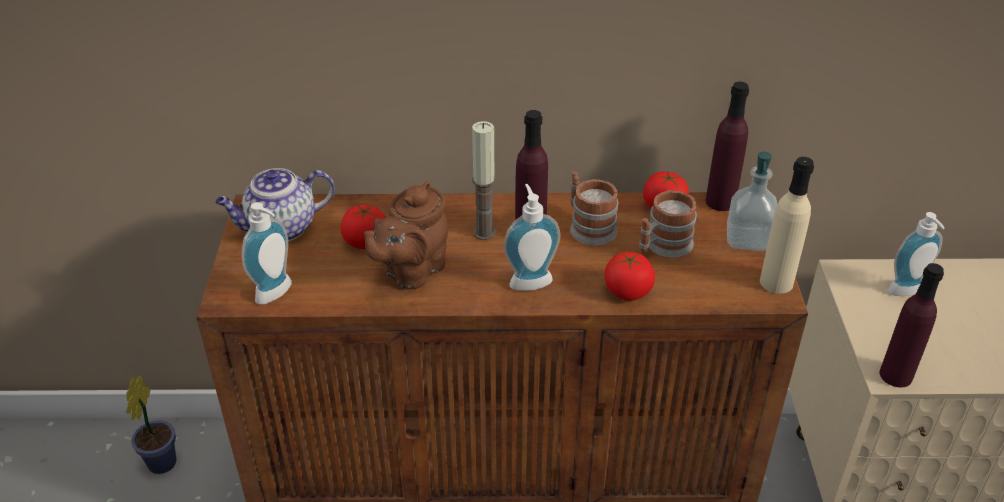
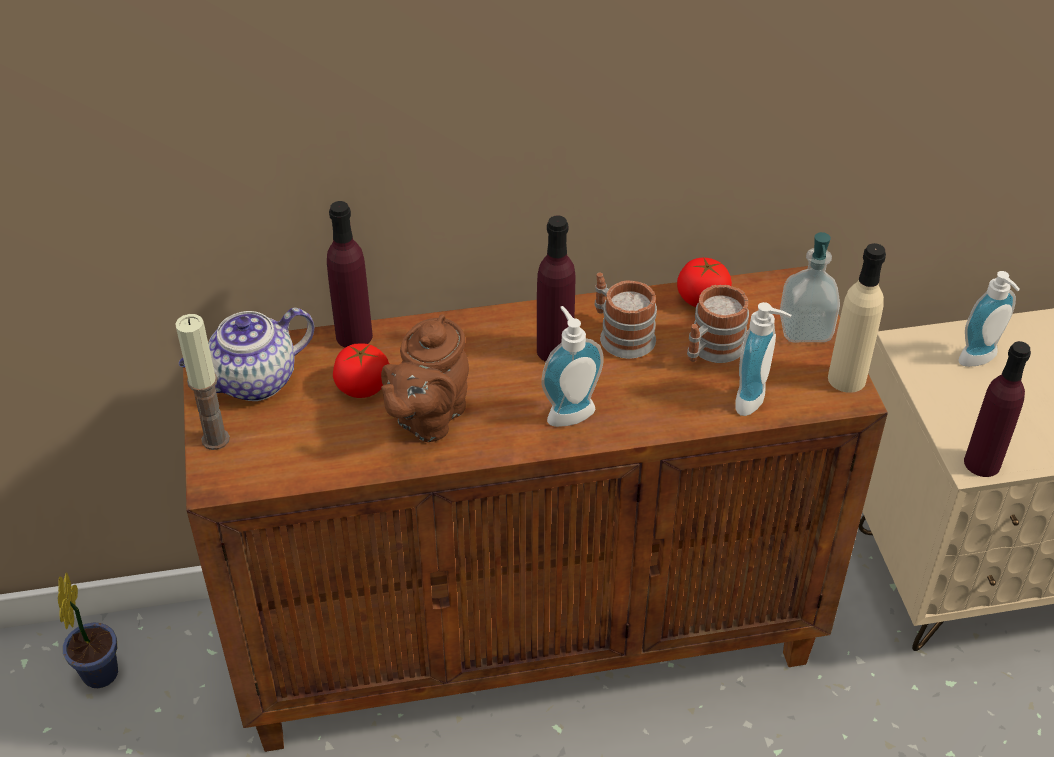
camera: 10 degrees left, 5 degrees up
soap dispenser [242,202,292,305] -> soap dispenser moved to [735,302,791,416]
candle [472,121,496,240] -> candle moved to [175,314,230,450]
tomato [605,252,655,301] -> none
purple bottle [705,82,749,211] -> purple bottle moved to [327,201,373,348]

